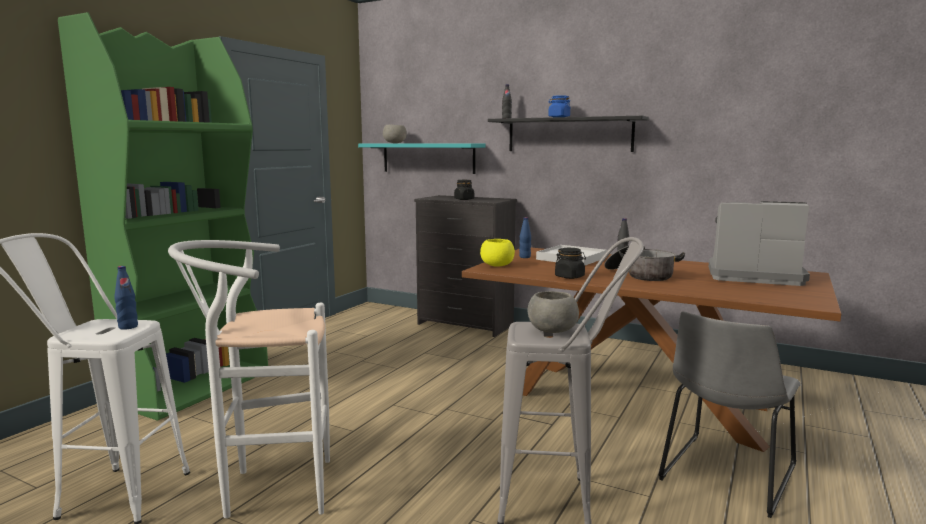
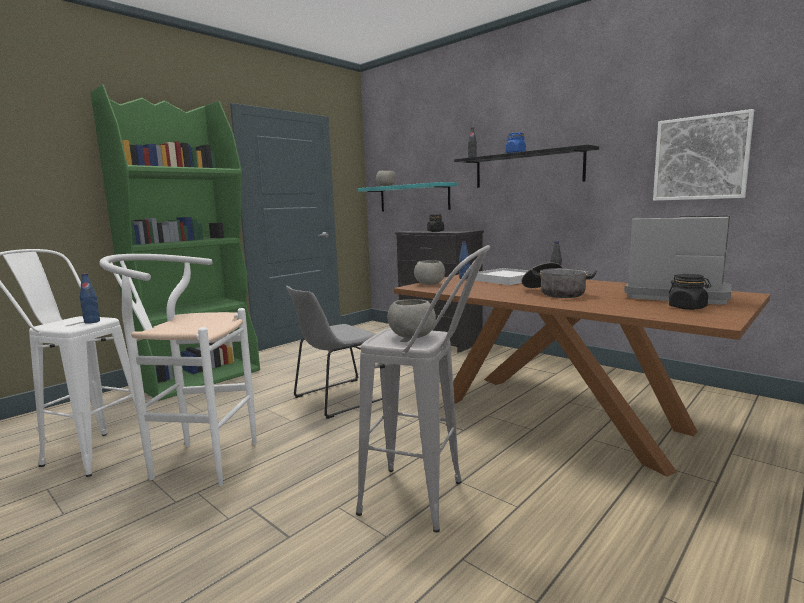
camera: 15 degrees right, 0 degrees up
yellow bowl [480,239,515,267] -> grey bowl [414,260,445,285]
black jar [555,248,586,279] -> black jar moved to [669,274,711,310]
grey chair [658,311,801,518] -> grey chair moved to [286,286,382,419]
none -> picture [653,109,754,201]

